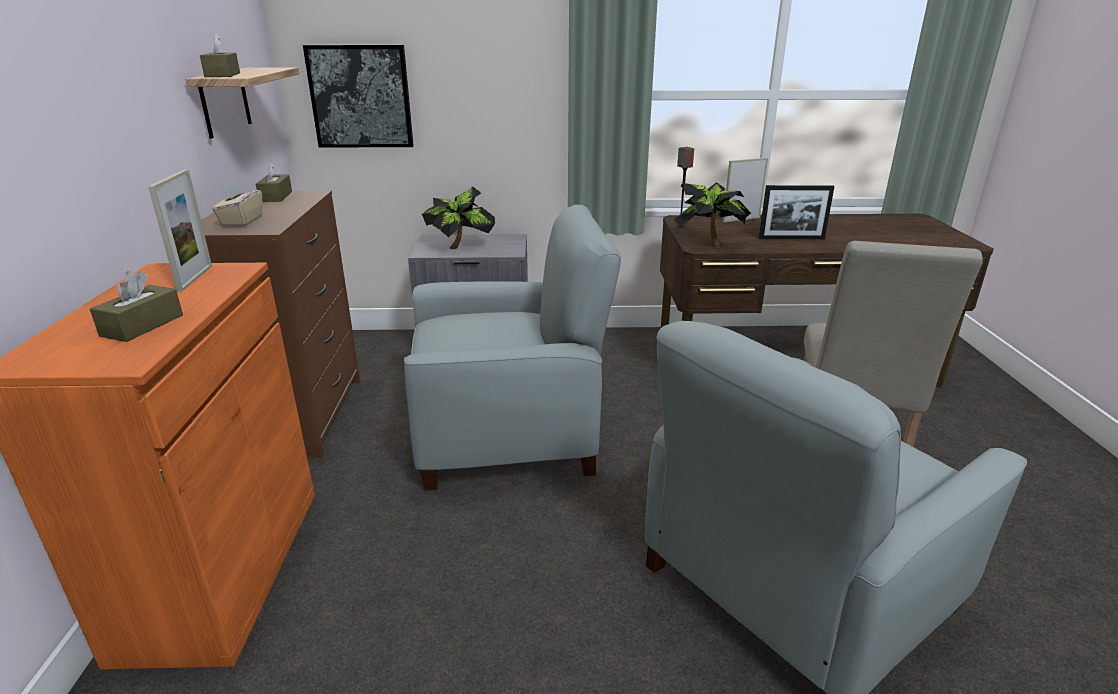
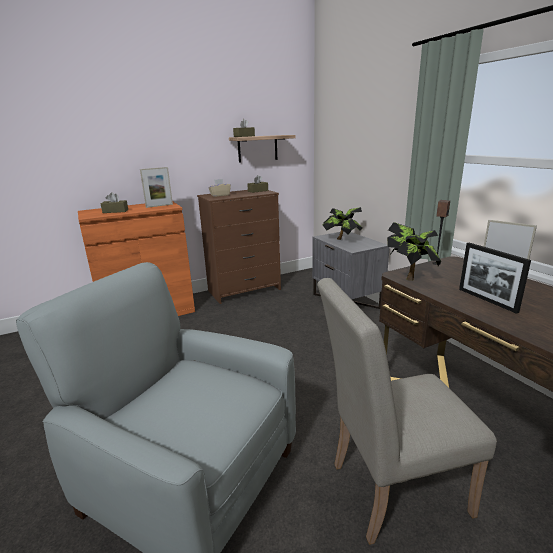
camera: 65 degrees right, 5 degrees down
picture [303,45,414,148] -> none
grey armchair [404,205,621,491] -> none

